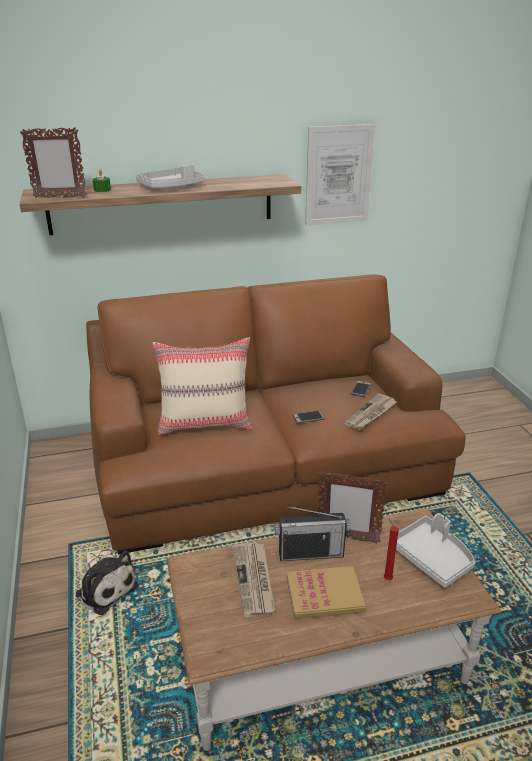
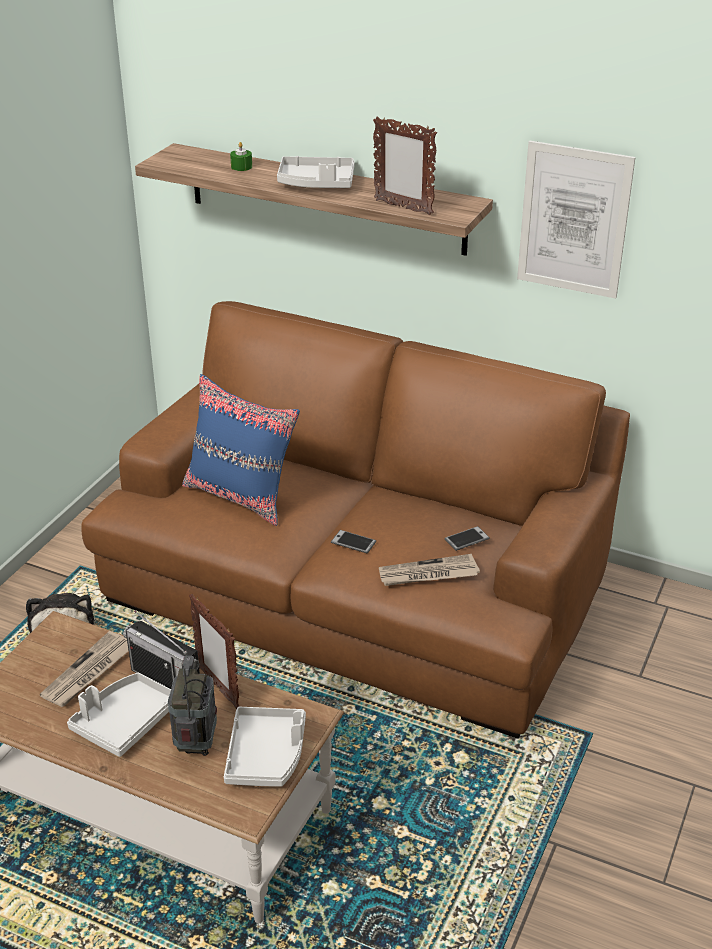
camera: 40 degrees right, 5 degrees up
picture frame [20,127,87,198] -> picture frame moved to [373,116,437,215]
beige pillow [152,337,253,435] -> blue pillow [182,374,300,526]
book [287,566,366,619] -> grey tray [67,673,171,757]
red candle [384,519,399,580] -> radio [168,656,217,756]

